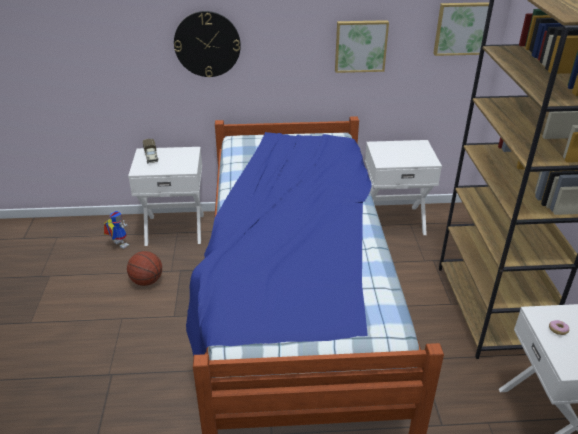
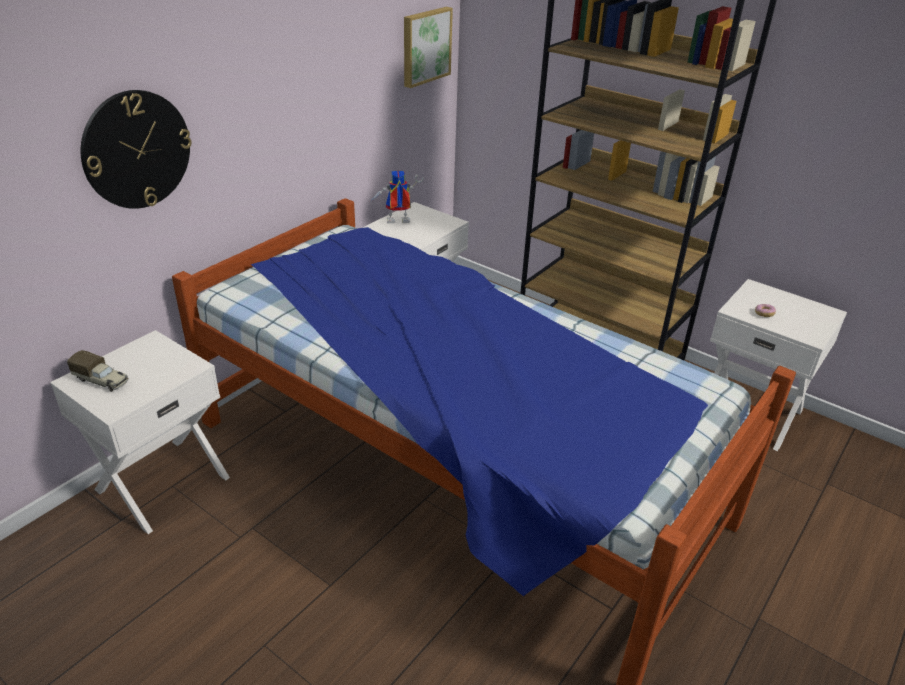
camera: 50 degrees left, 0 degrees up
toy robot [104,211,129,249] -> toy robot moved to [370,171,424,223]
basketball [127,251,162,286] -> none
picture [335,20,389,73] -> none

